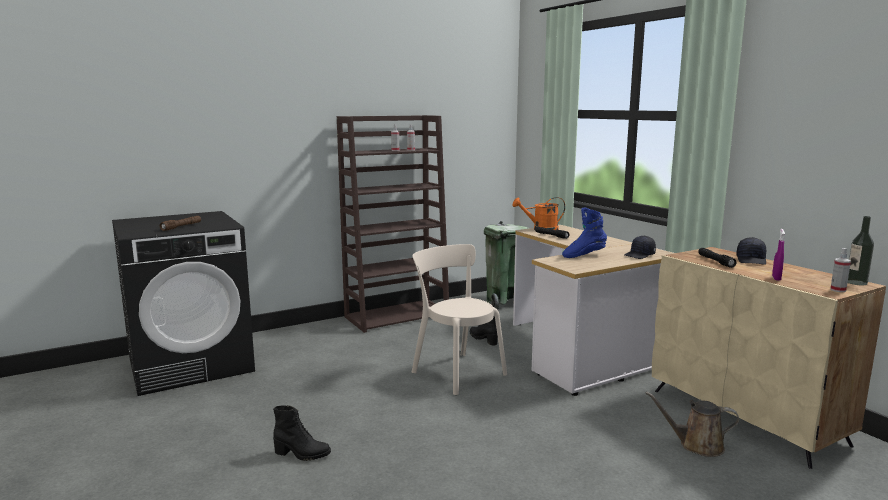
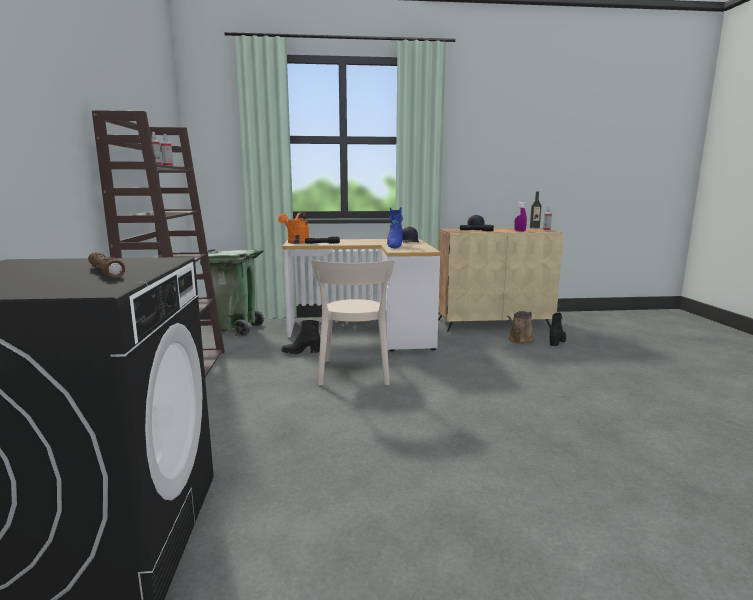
camera: 65 degrees left, 0 degrees up
black boot [273,405,331,461] -> black boot moved to [549,312,566,346]
beige chair [412,244,507,395] -> beige chair turned 75 degrees counterclockwise [311,260,394,385]

